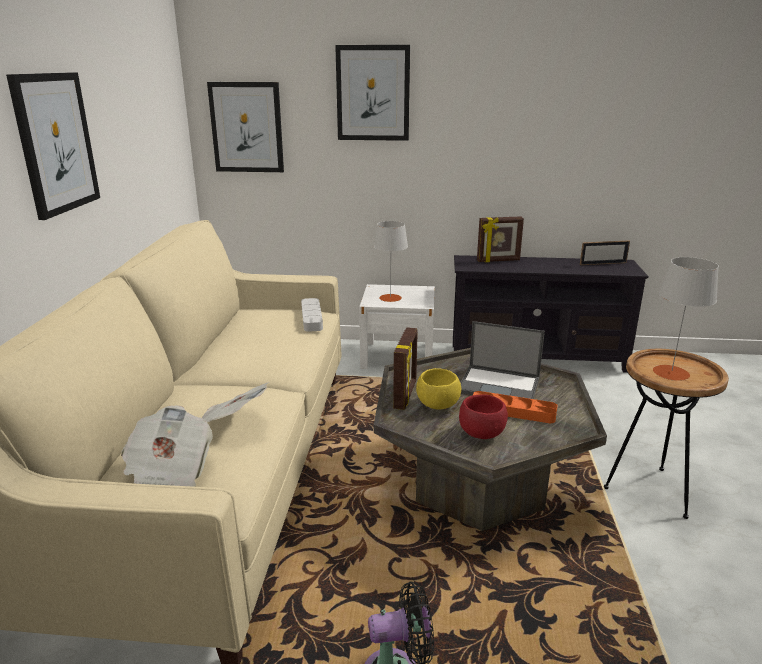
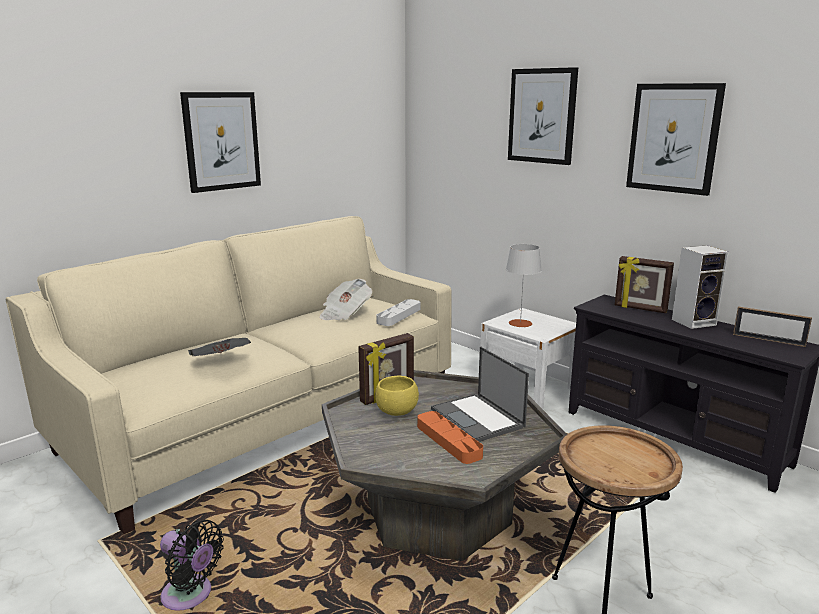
camera: 40 degrees right, 5 degrees down
newspaper [121,405,213,487] -> newspaper moved to [319,279,372,320]
picture [207,82,284,172] -> picture moved to [626,83,726,196]
red bowl [459,395,508,439] -> none
grey table lamp [653,257,719,381] -> none
none -> speaker [672,245,729,329]

